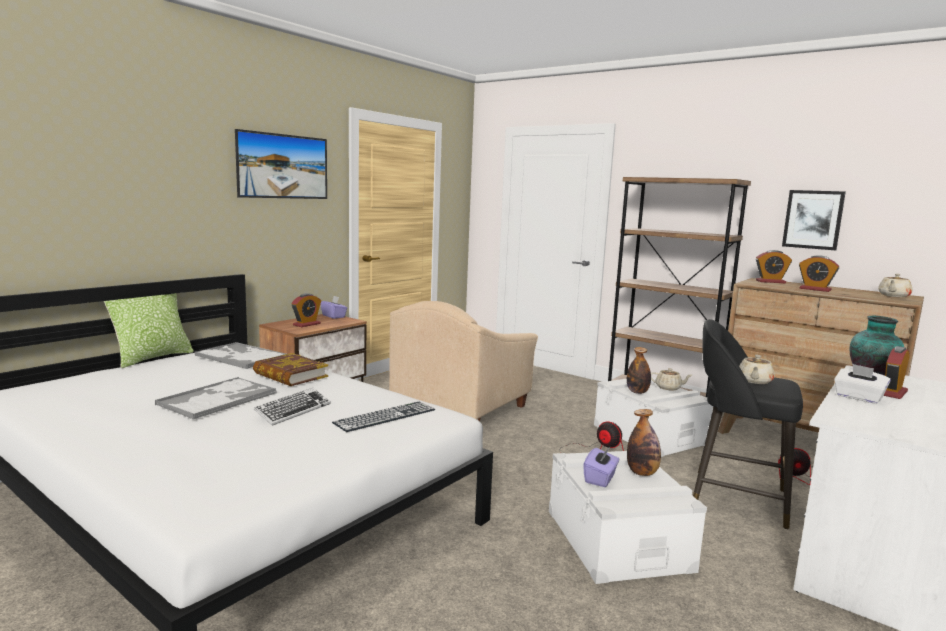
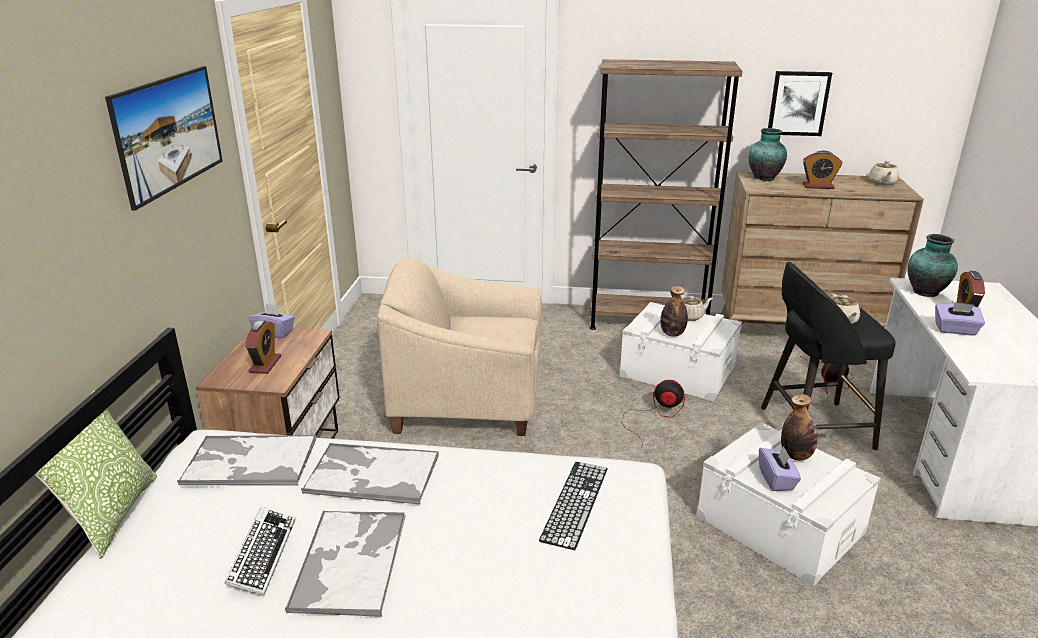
camera: 30 degrees left, 15 degrees up
book [253,353,328,386] -> tray [301,443,439,505]
keyboard [254,388,331,426] -> keyboard moved to [224,507,296,595]
beige armchair [389,301,538,421] -> beige armchair turned 90 degrees clockwise [377,257,541,436]
alarm clock [756,250,792,283] -> vase [749,128,787,181]
white tissue box [834,364,891,404] -> purple tissue box [935,302,985,336]

